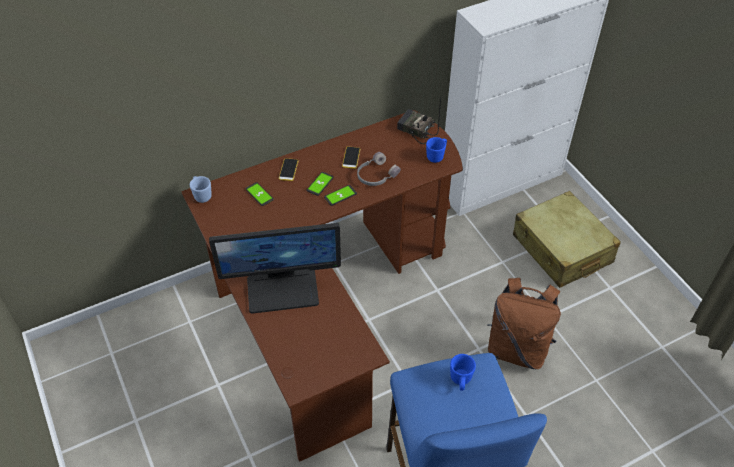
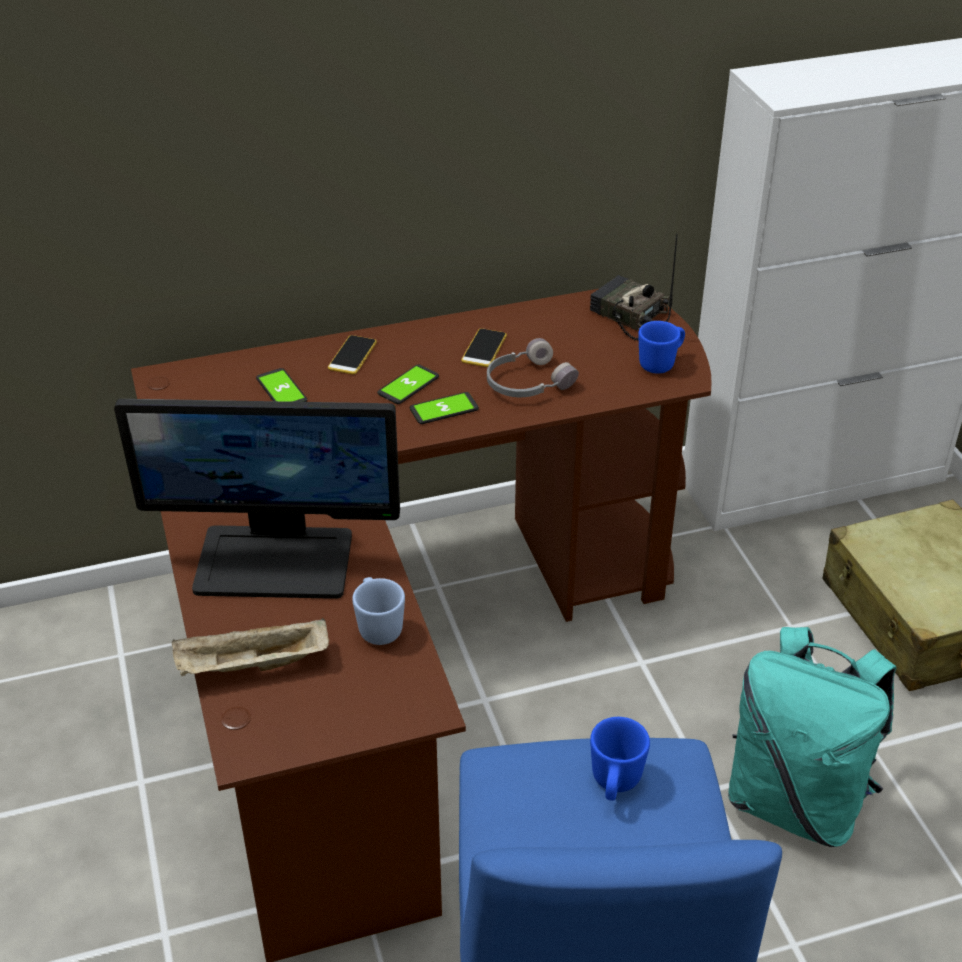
camera: 10 degrees right, 10 degrees down
blue mug [190,176,212,203] -> blue mug moved to [352,577,405,645]
brown backpack [487,278,561,369] -> turquoise backpack [728,627,897,847]
none -> beige tray [172,618,329,676]

